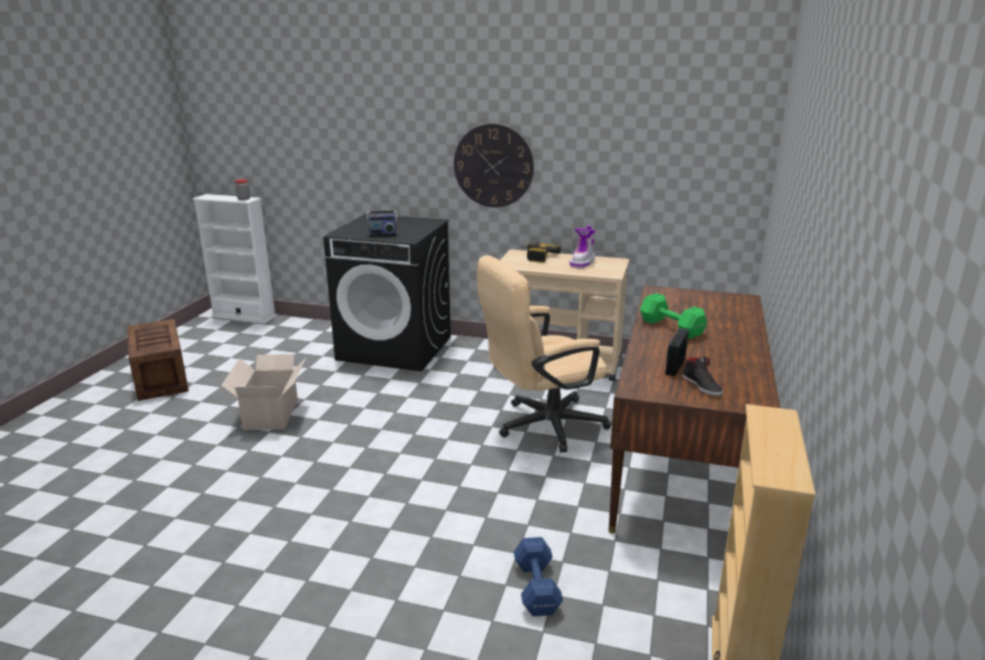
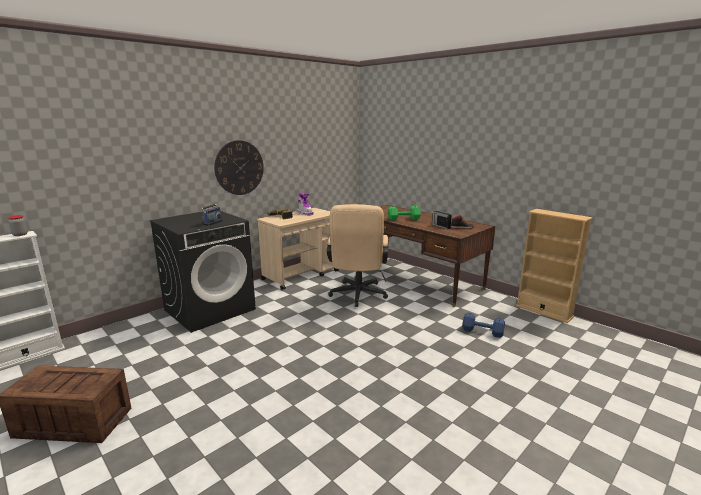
camera: 60 degrees left, 5 degrees down
cardboard box [221,354,306,430] -> none

